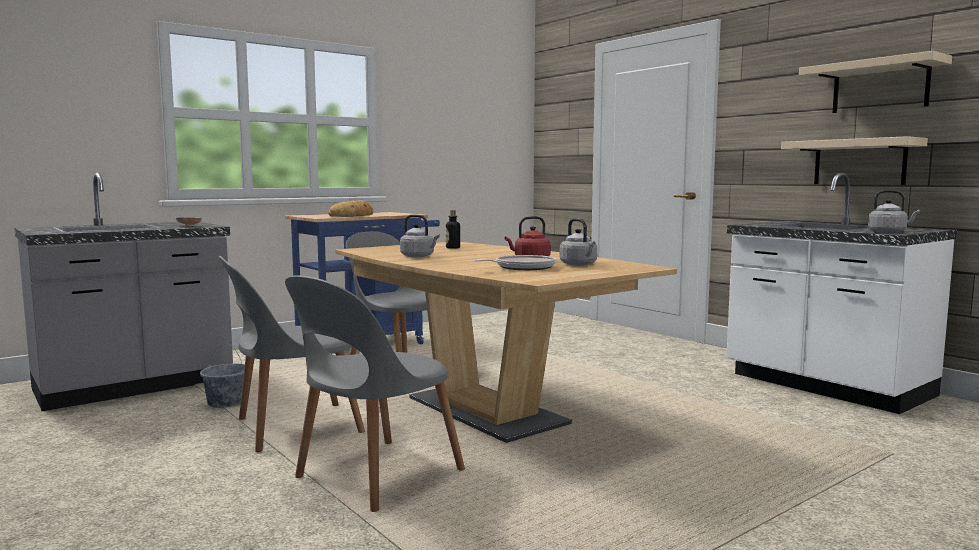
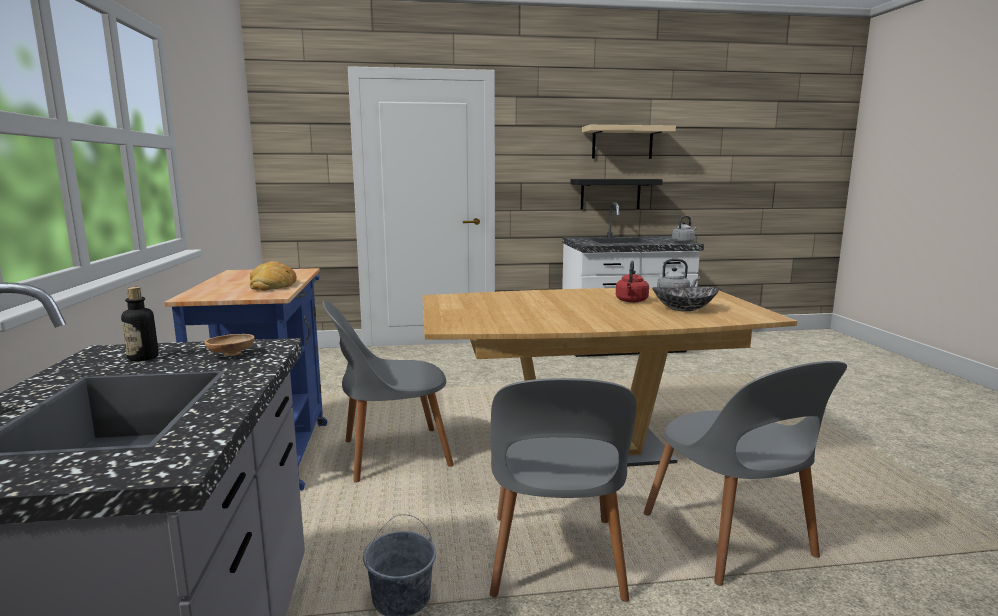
camera: 60 degrees left, 5 degrees up
grey kettle [400,214,440,257] -> none
bottle [446,210,460,249] -> bottle moved to [121,287,159,361]
frying pan [474,255,556,270] -> bowl [652,287,719,311]
beige shelf [781,136,928,185] -> black shelf [570,179,663,209]

